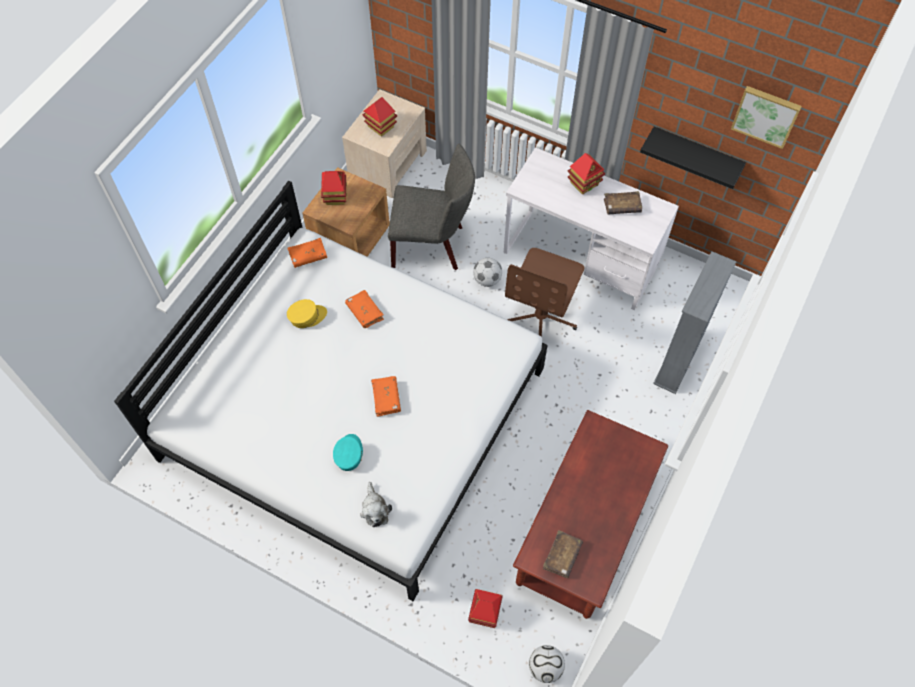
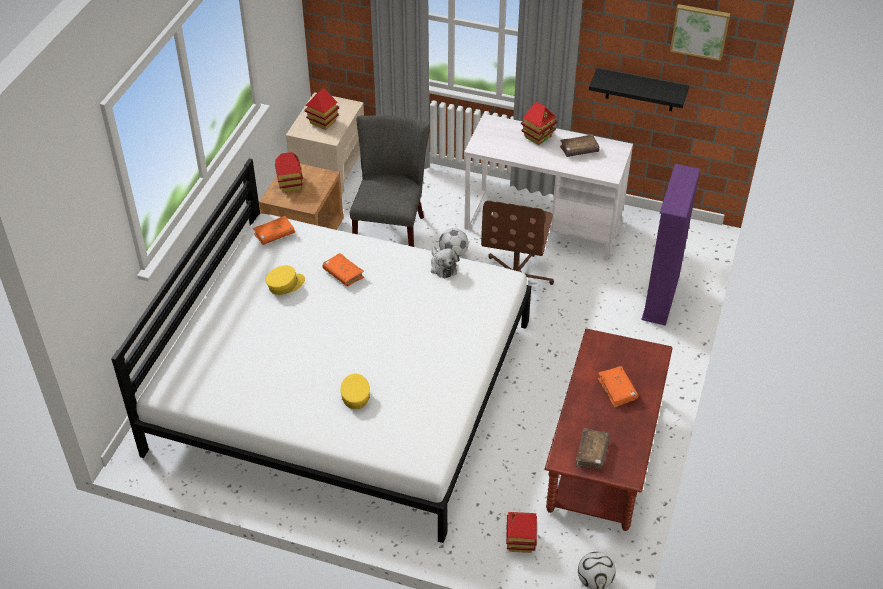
camera: 10 degrees left, 15 degrees down
turquoise cap [333,434,363,471] -> yellow cap [340,374,370,409]
plush toy [360,482,392,527] -> plush toy moved to [431,246,459,278]
orange book [371,376,401,417] -> orange book moved to [598,366,639,408]
grey chair [388,144,475,270] -> grey chair turned 75 degrees counterclockwise [350,115,430,247]
grey bookcase [653,251,737,394] -> purple bookcase [641,164,700,326]

